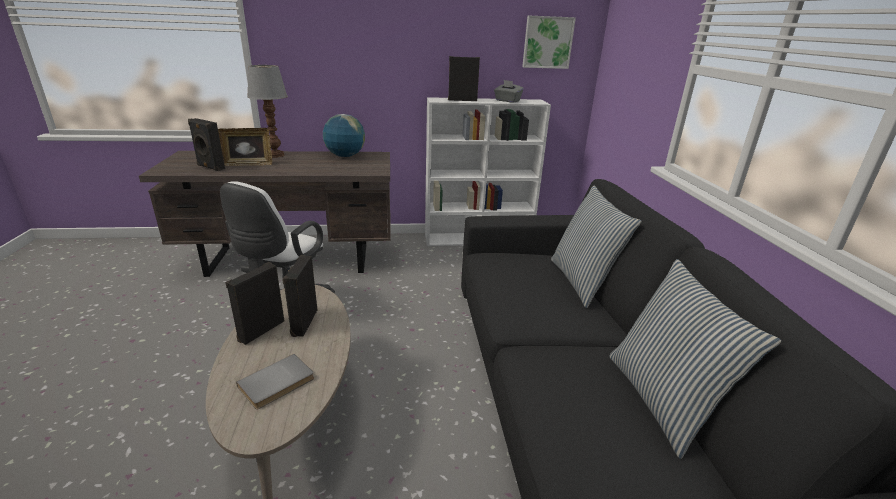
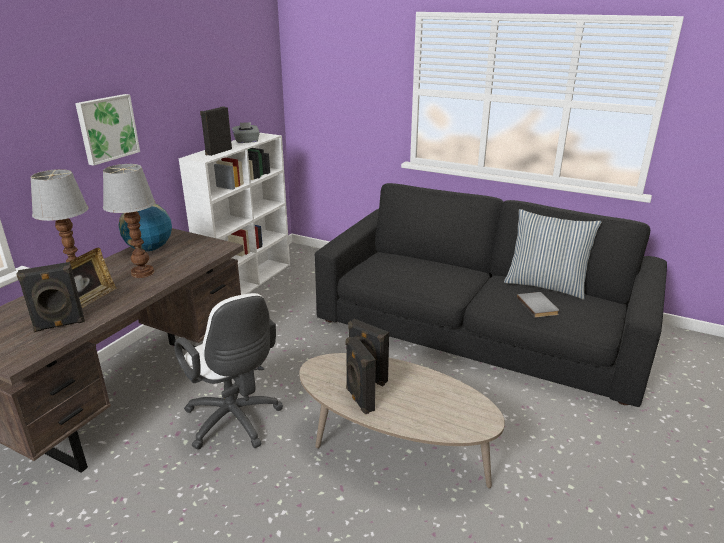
camera: 55 degrees left, 0 degrees up
grey book [236,354,314,409] -> grey book moved to [517,292,559,318]
picture [522,16,576,69] -> picture moved to [75,94,140,166]
pillow [551,185,641,308] -> none
none -> table lamp [103,164,155,278]

